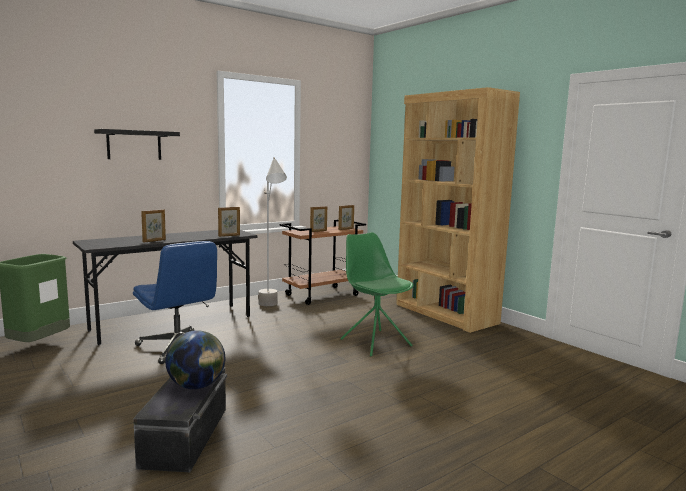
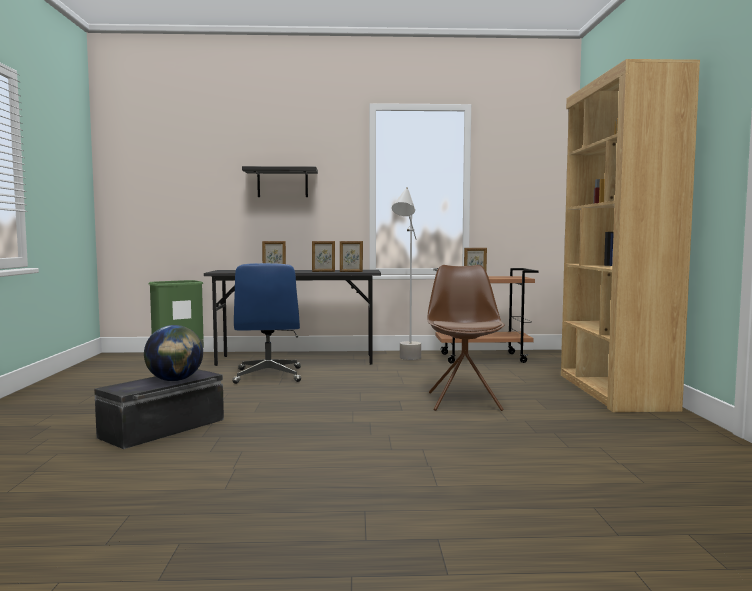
camera: 35 degrees right, 5 degrees down
picture frame [338,205,354,230] -> picture frame moved to [312,241,335,272]
green chair [340,232,413,356] -> brown chair [427,265,505,411]

